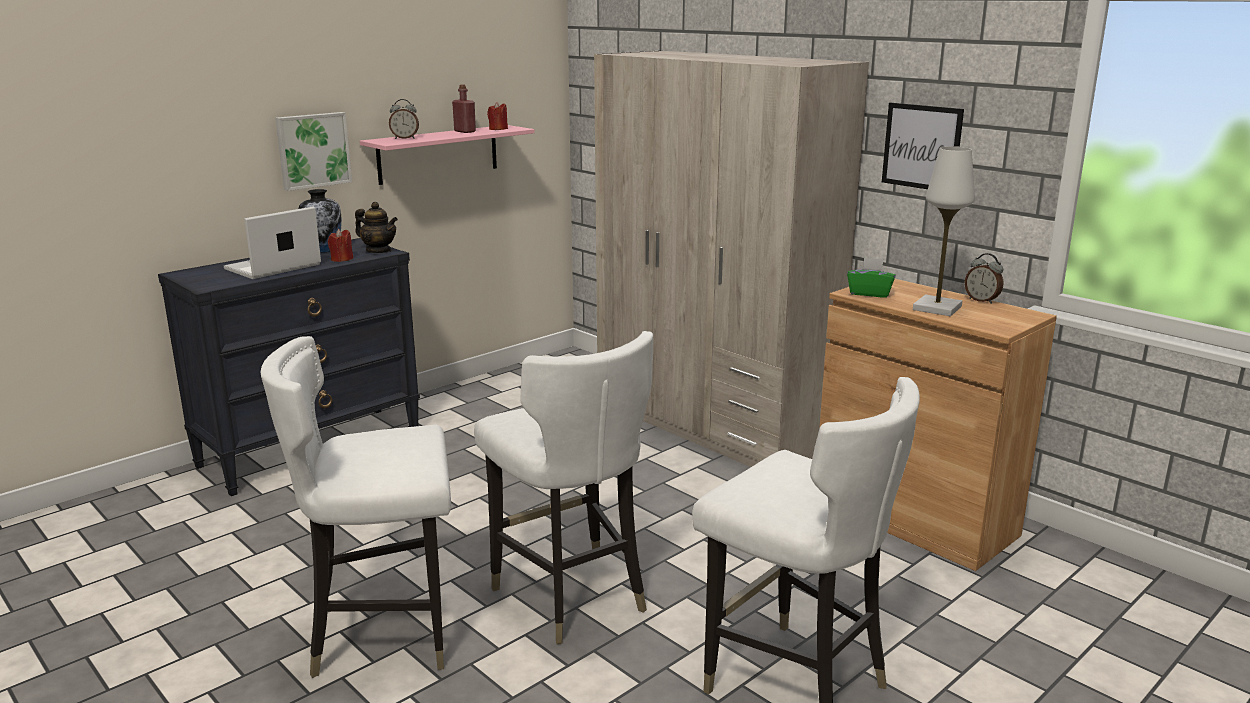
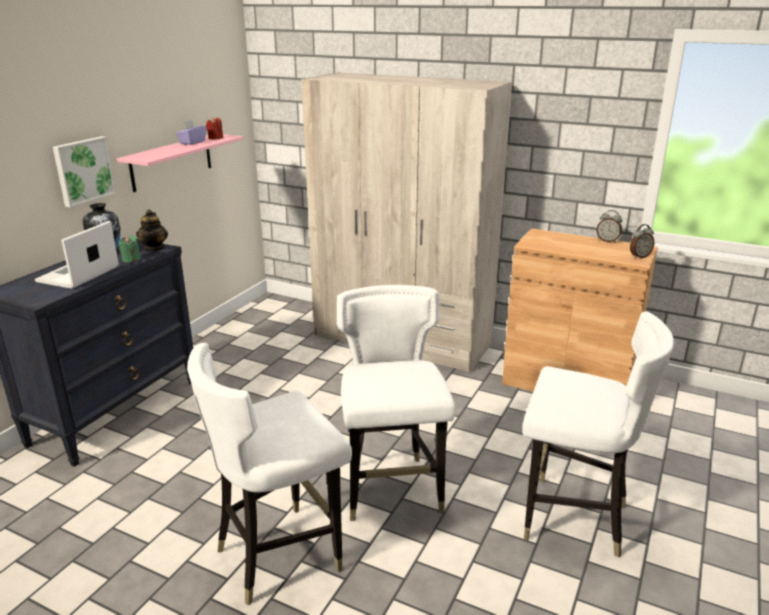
camera: 20 degrees left, 5 degrees up
red candle [328,229,353,262] -> green candle [119,235,141,263]
teapot [355,202,398,253] -> teapot turned 75 degrees clockwise [136,209,168,251]
alarm clock [389,99,419,139] -> alarm clock moved to [630,224,654,258]
red bottle [452,84,476,133] -> purple tissue box [176,120,206,145]
white chair [474,331,653,644] -> white chair turned 135 degrees counterclockwise [337,285,455,521]
green tissue box [847,257,896,298] -> none
picture [882,103,964,189] -> none
white table lamp [913,146,975,316] -> none

